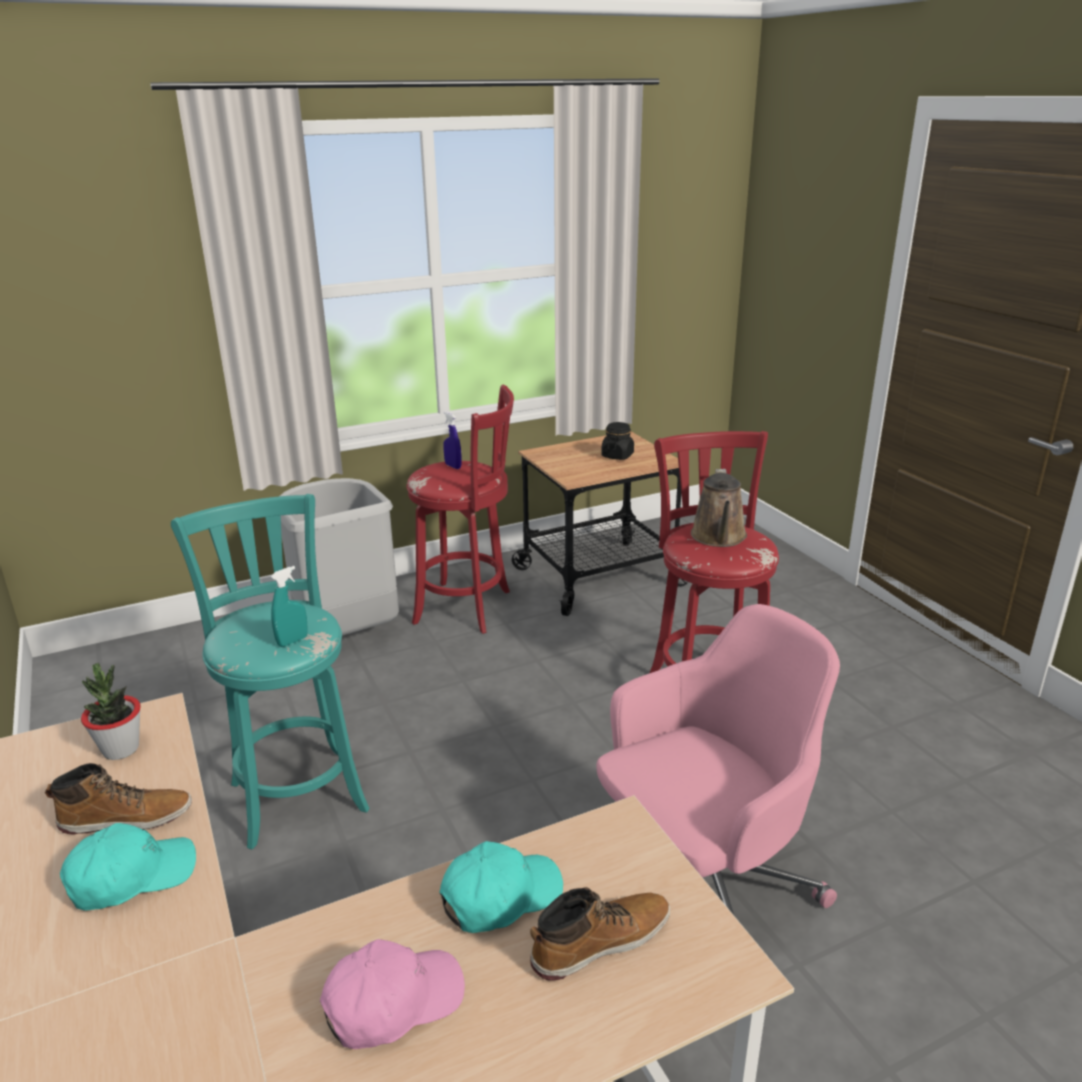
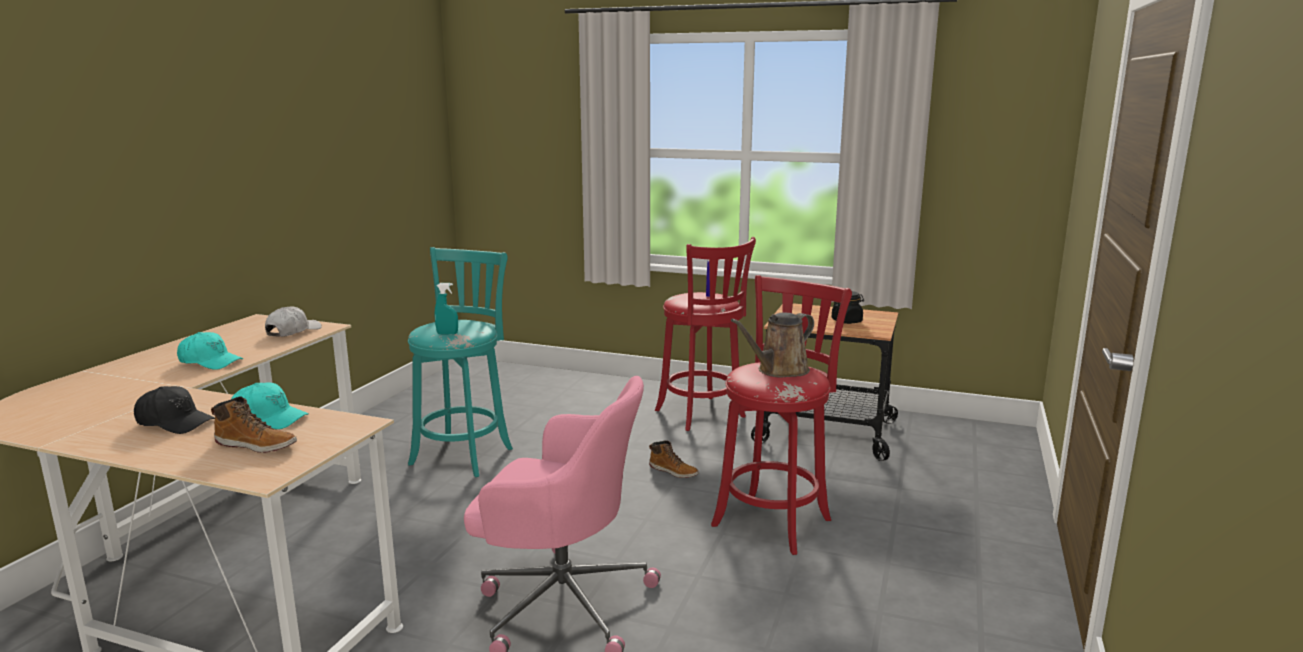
camera: 45 degrees right, 10 degrees down
boot [45,763,192,835] -> boot moved to [649,440,699,478]
potted plant [81,663,141,760] -> white cap [265,307,322,337]
grey trash can [280,478,399,636] -> none
pink cap [320,939,465,1049] -> black cap [134,386,215,434]

